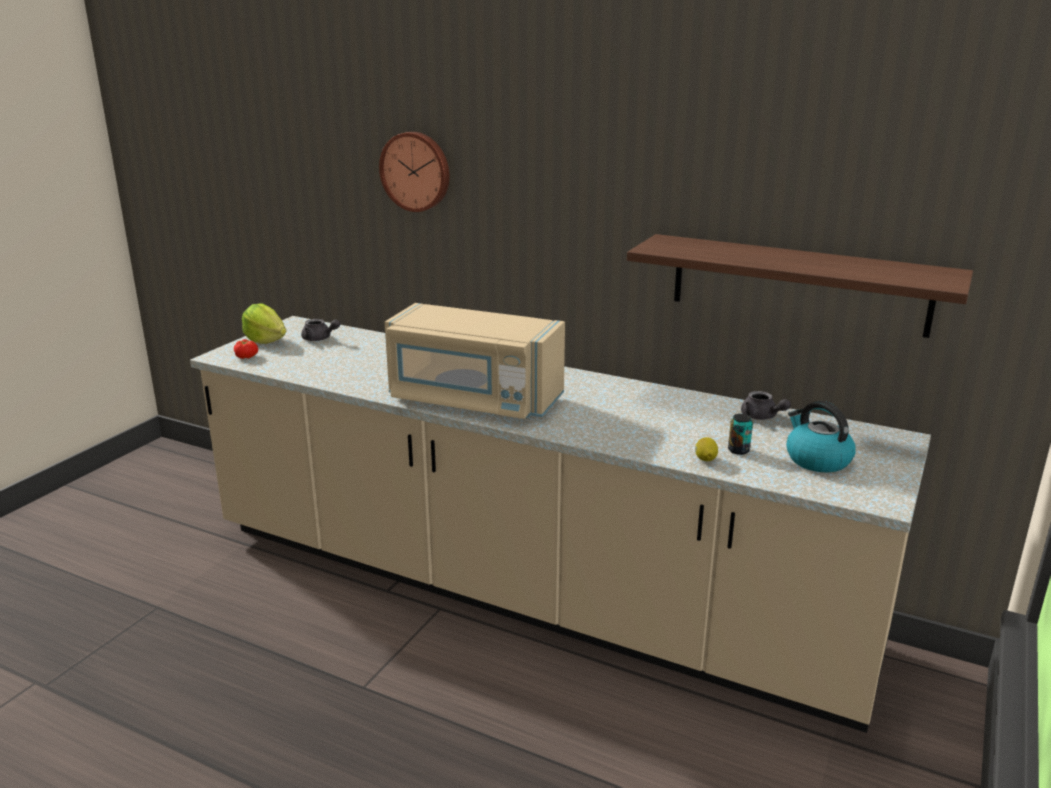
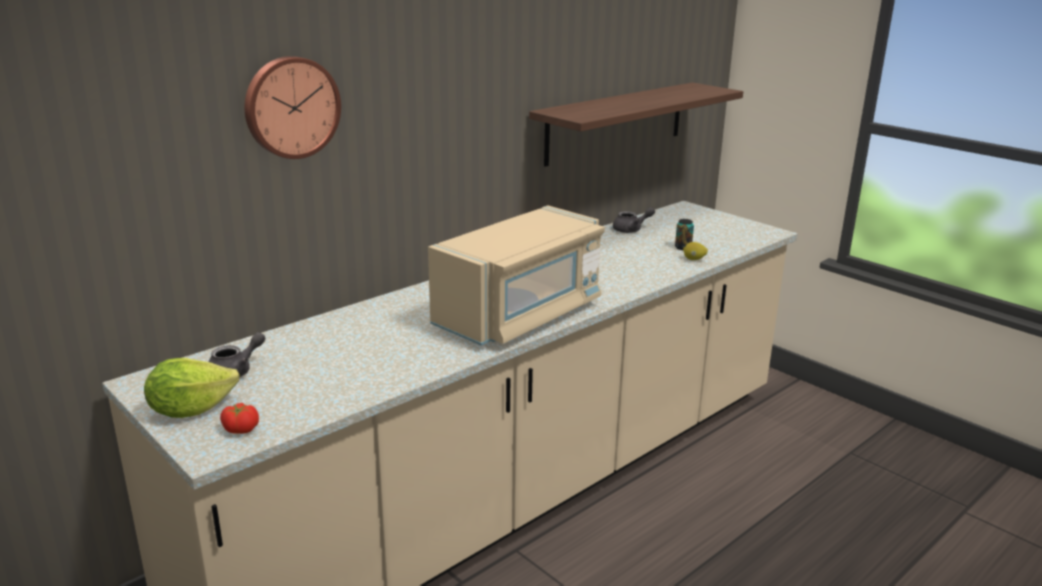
camera: 70 degrees left, 0 degrees up
kettle [786,401,856,472] -> none

